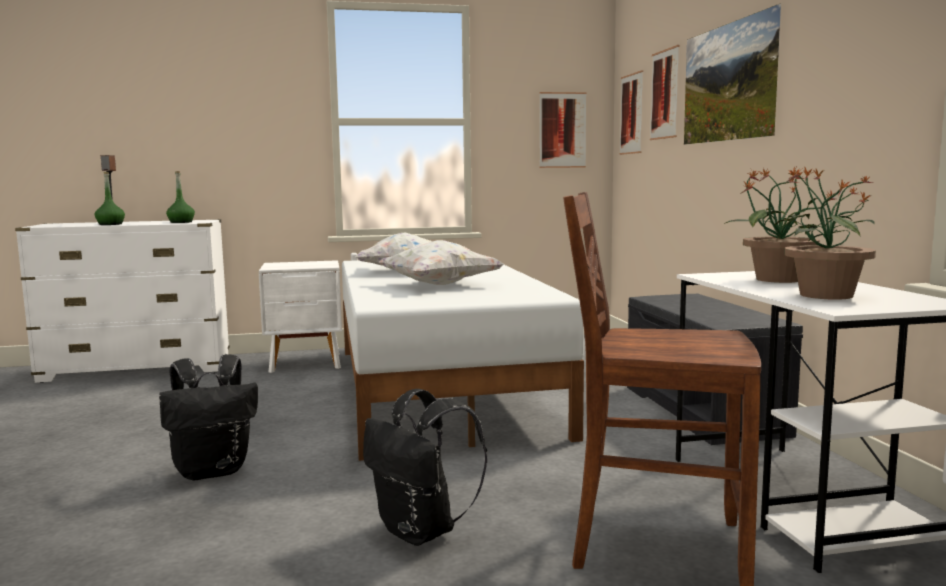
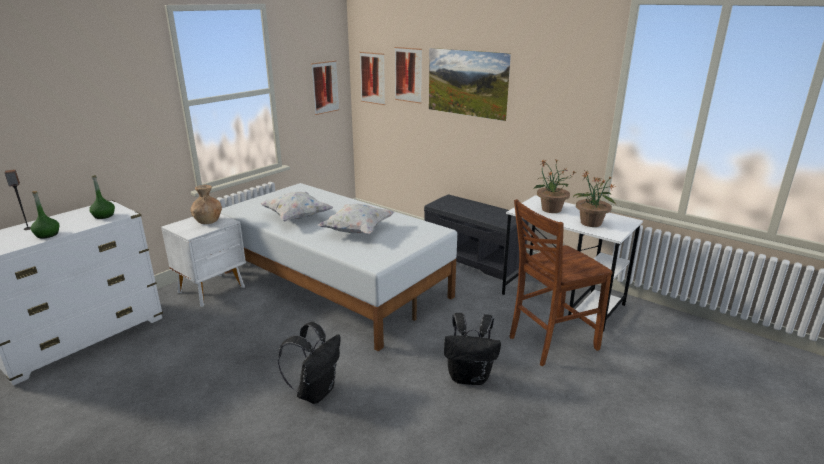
camera: 40 degrees left, 15 degrees up
none -> brown vase [190,185,222,224]

